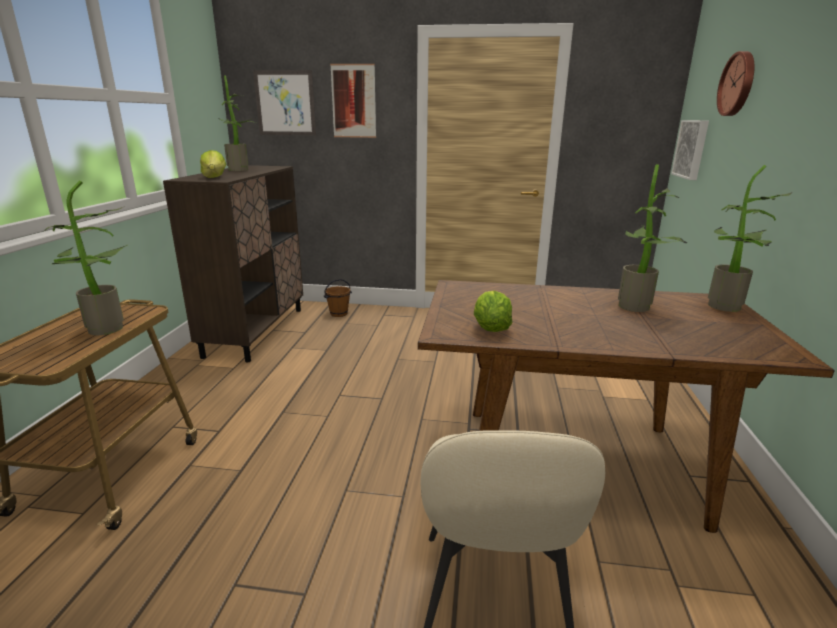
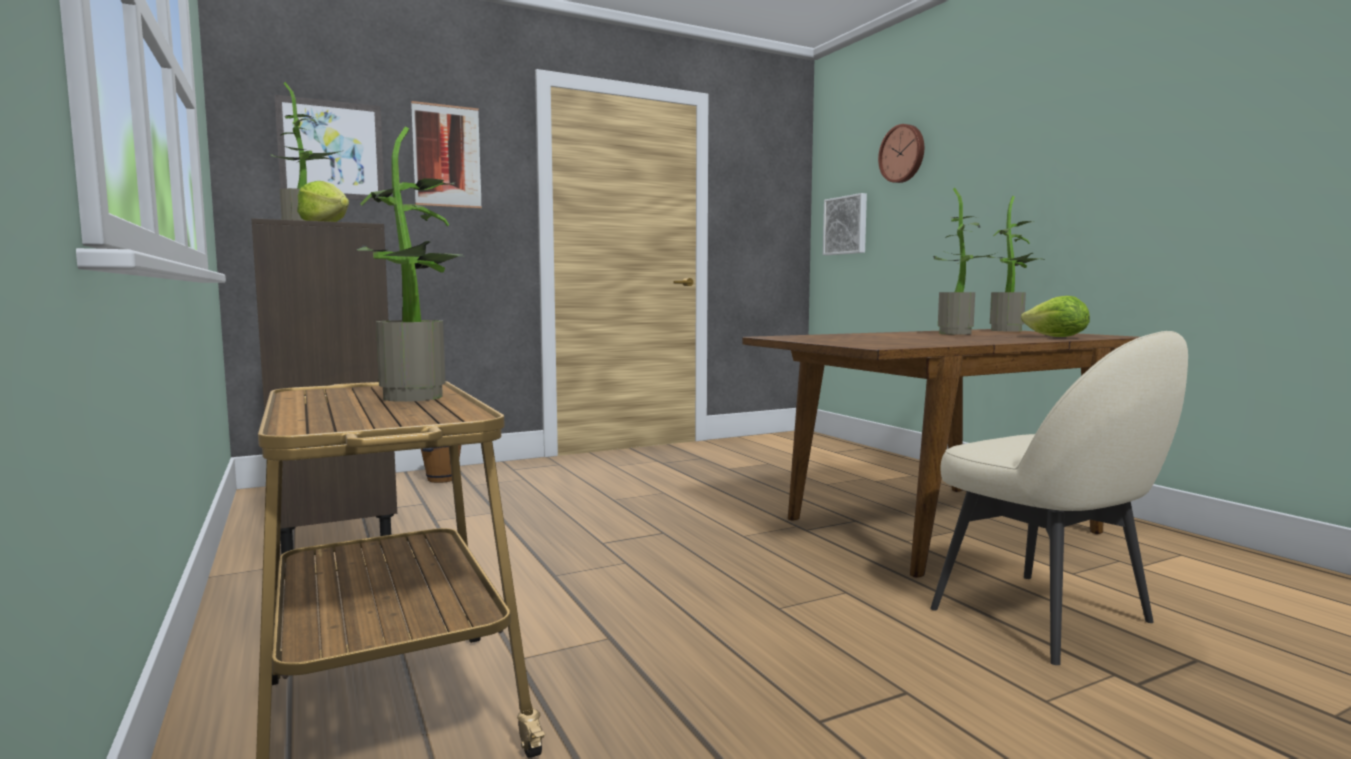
camera: 35 degrees left, 15 degrees down
lettuce [474,291,512,332] -> lettuce moved to [1021,296,1090,337]

